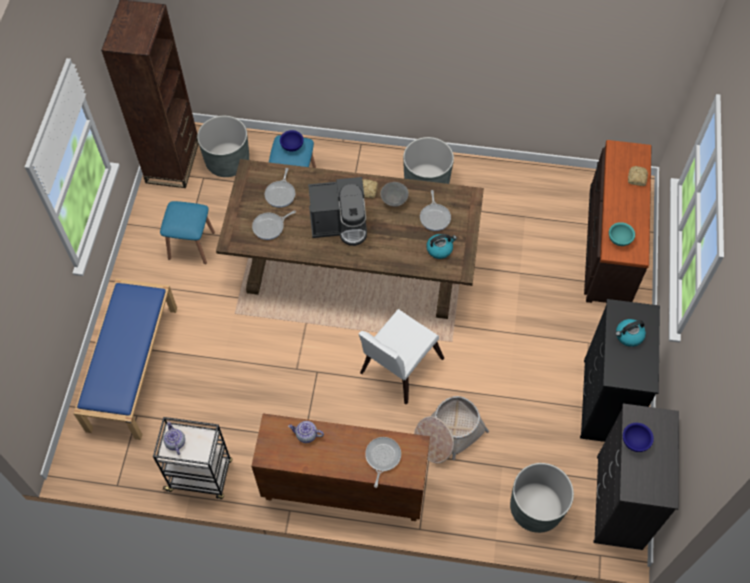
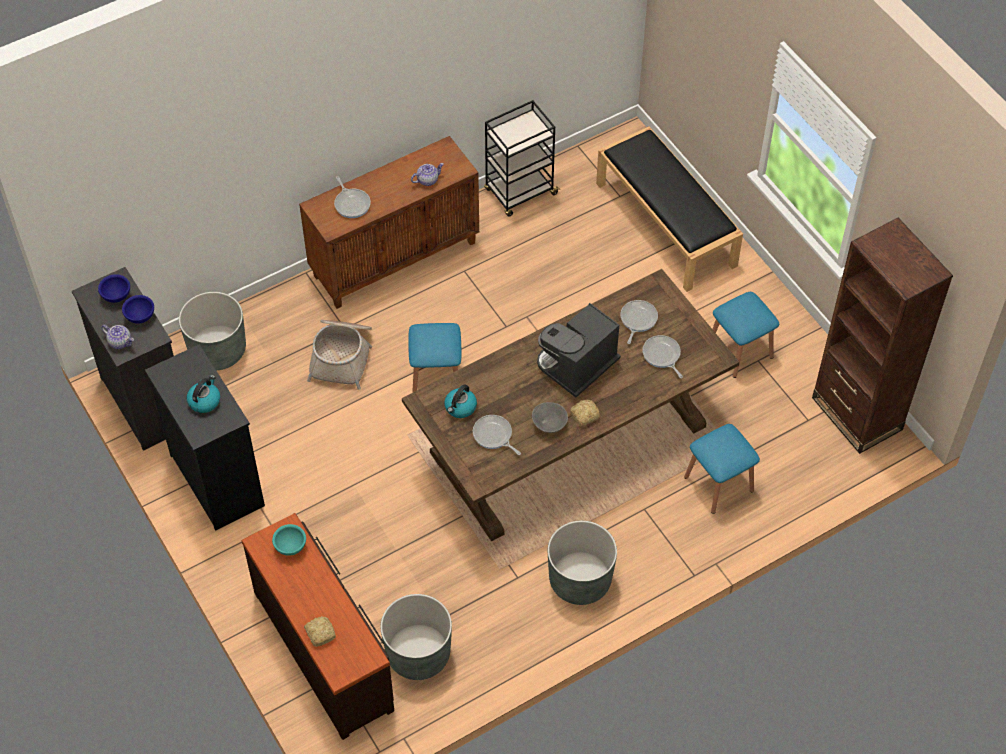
camera: 140 degrees right, 5 degrees down
blue bench [73,279,177,440] -> black bench [596,126,743,292]
teapot [163,421,185,455] -> teapot moved to [101,325,134,349]
grey planter [197,116,249,177] -> grey planter moved to [380,594,452,680]
blue bowl [280,130,304,152] -> blue bowl moved to [98,274,130,303]
white chair [359,309,444,405] -> blue stool [408,323,461,393]

